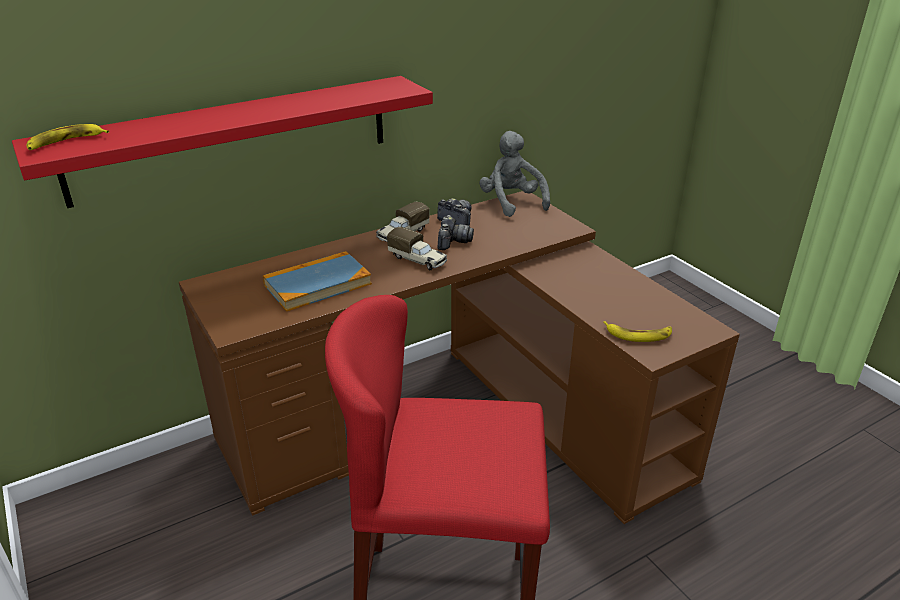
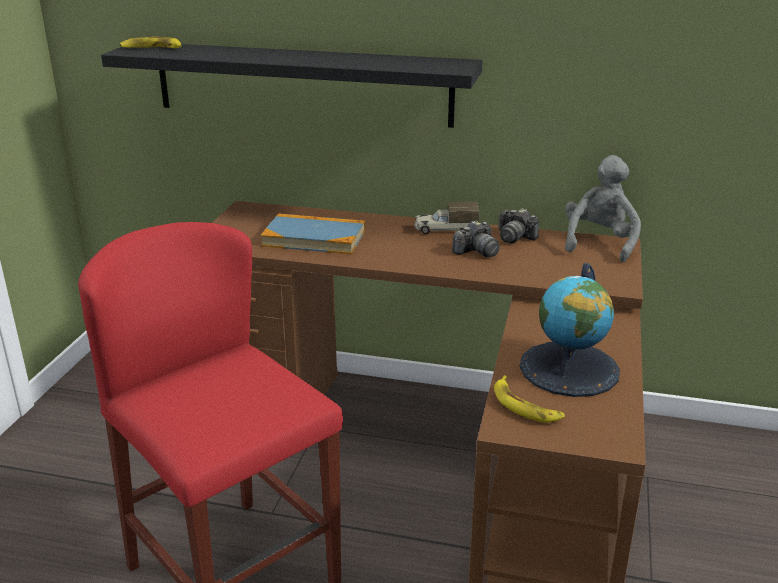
camera: 45 degrees right, 5 degrees down
red shelf [12,76,433,208] -> black shelf [101,44,482,128]
toy truck [387,227,447,270] -> none
camera [437,198,471,226] -> camera turned 135 degrees clockwise [499,208,539,244]
none -> globe [520,263,620,397]

